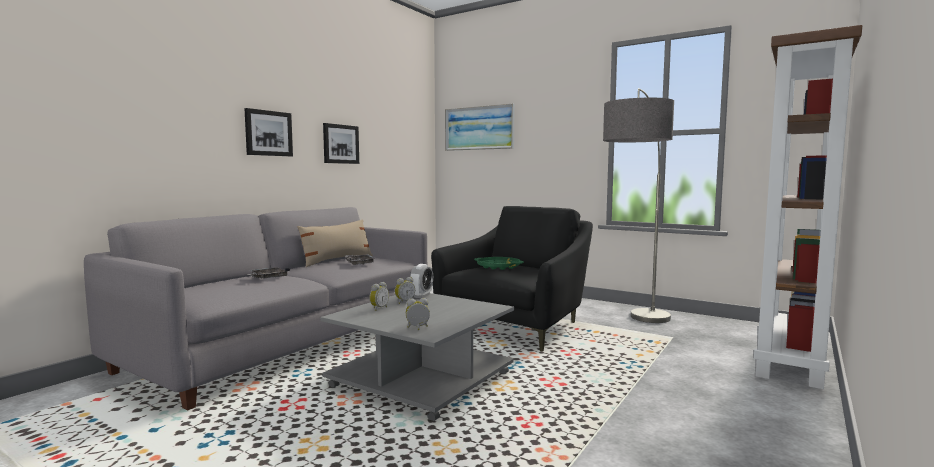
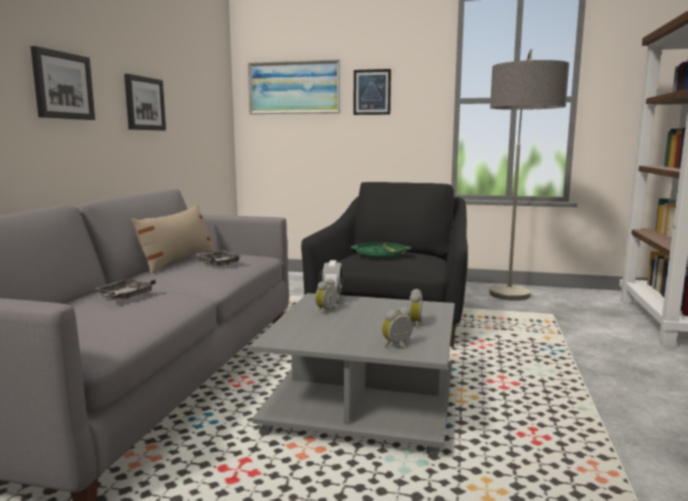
camera: 20 degrees left, 5 degrees up
alarm clock [369,282,389,311] -> alarm clock moved to [408,289,422,328]
none -> picture [354,69,391,115]

